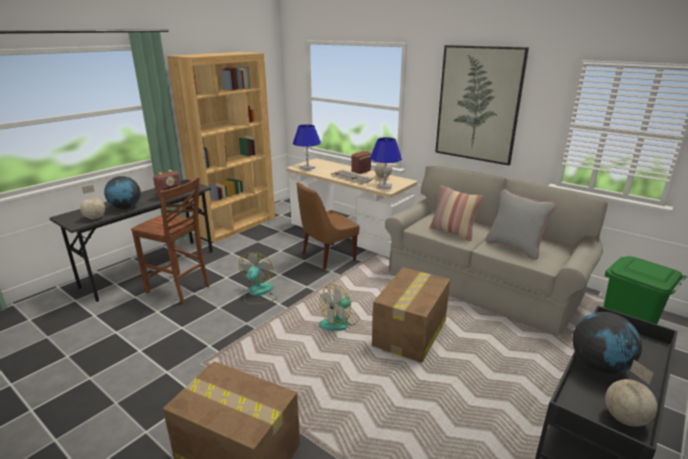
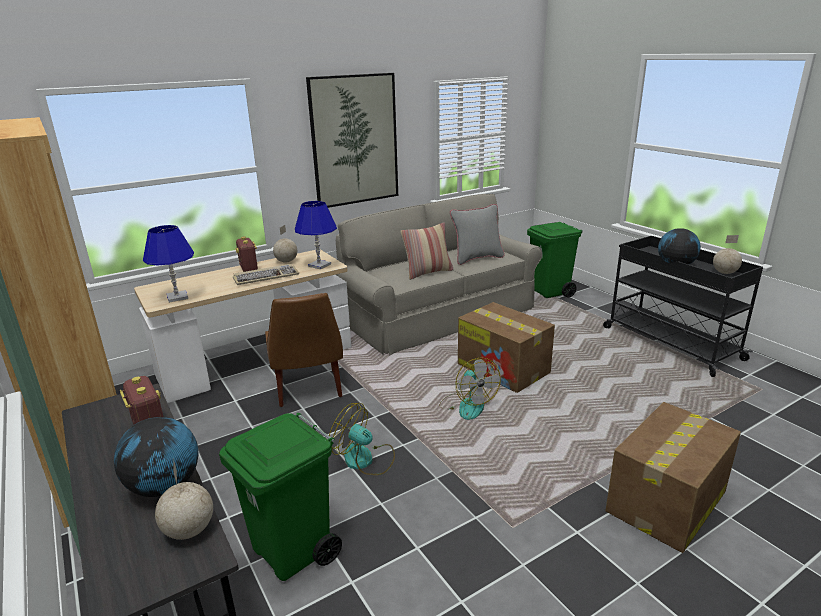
camera: 70 degrees left, 0 degrees up
brown chair [131,177,210,304] -> green trash can [219,413,342,581]

